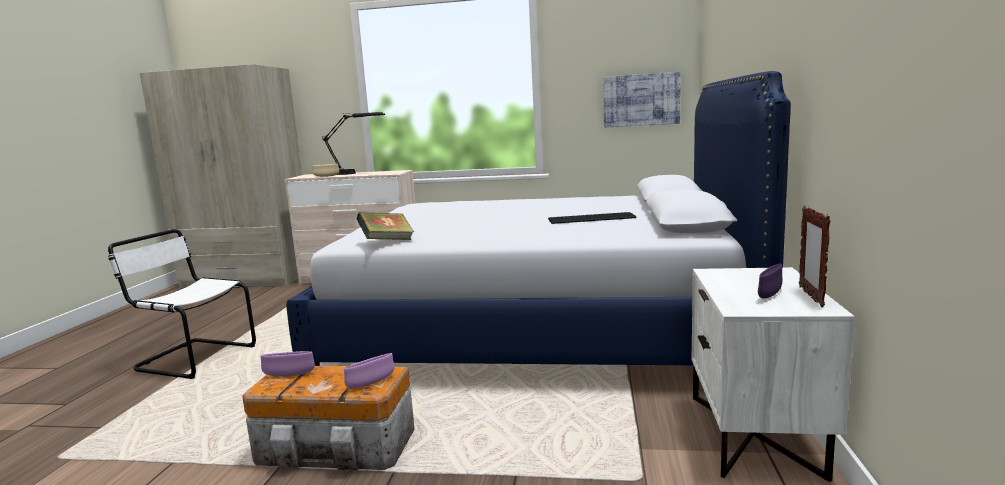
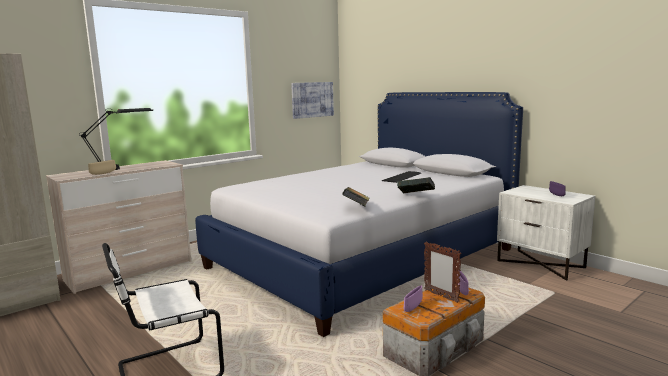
camera: 50 degrees left, 0 degrees up
picture frame [799,206,831,307] -> picture frame moved to [424,241,461,303]
none -> book [397,177,435,193]

